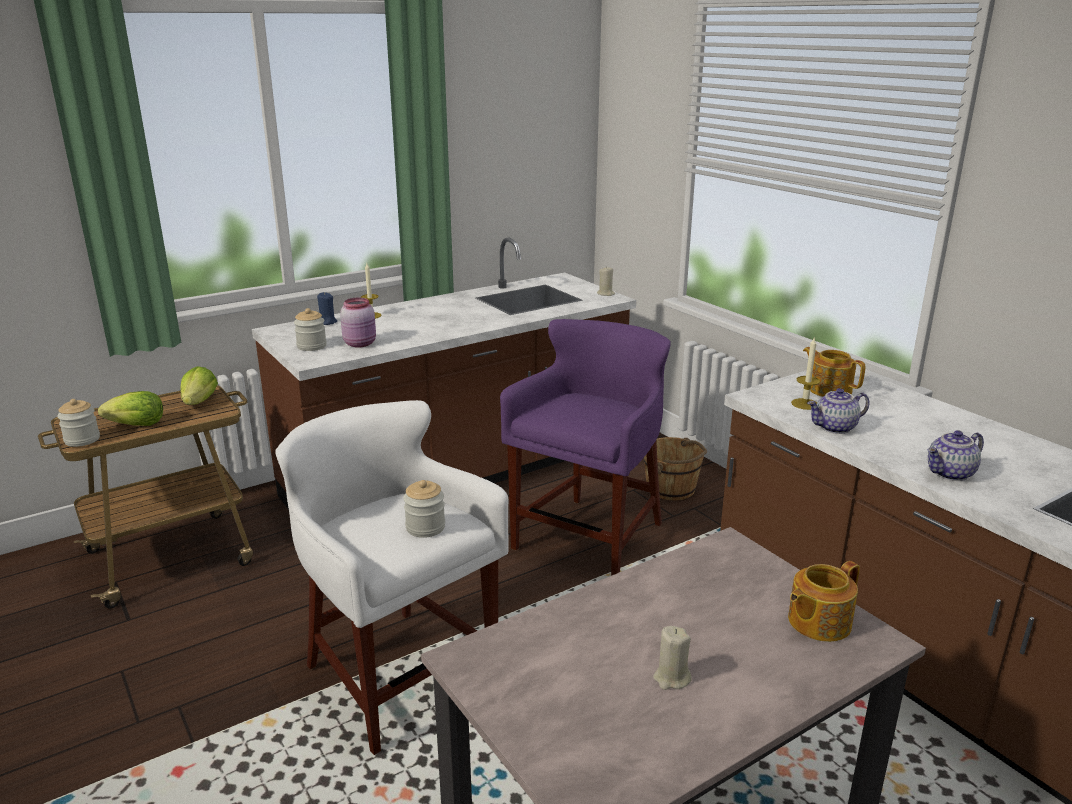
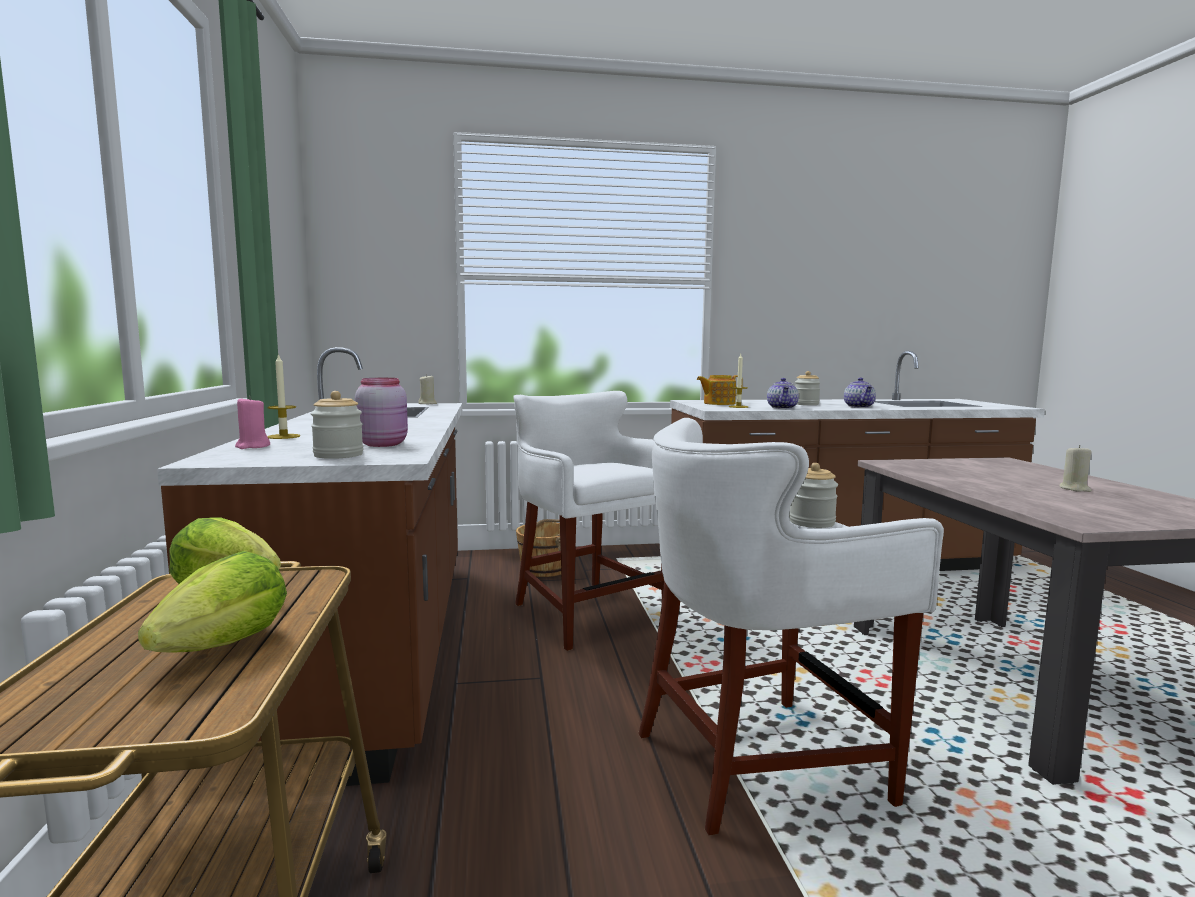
camera: 65 degrees left, 15 degrees down
jar [57,399,100,447] -> jar moved to [795,371,821,405]
blue candle [317,292,337,325] -> pink candle [235,396,270,449]
purple stool [500,319,671,576] -> white stool [513,391,664,651]
teapot [788,561,860,642] -> none

